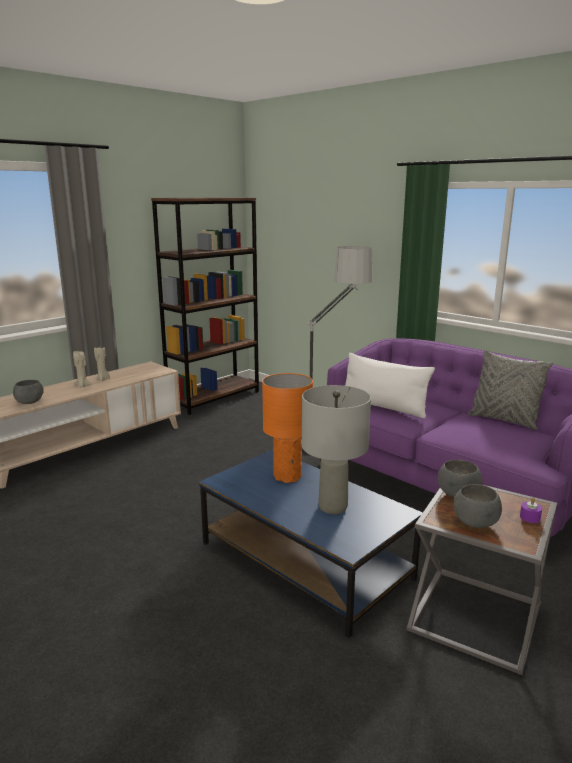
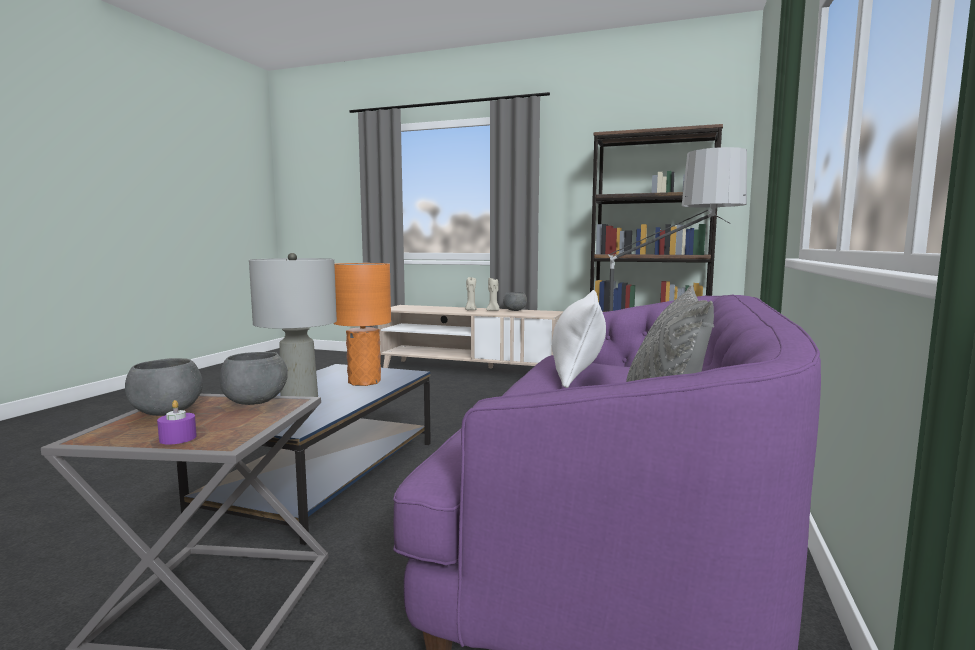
camera: 65 degrees right, 10 degrees down
grey bowl [13,380,43,404] -> grey bowl moved to [503,292,527,311]

